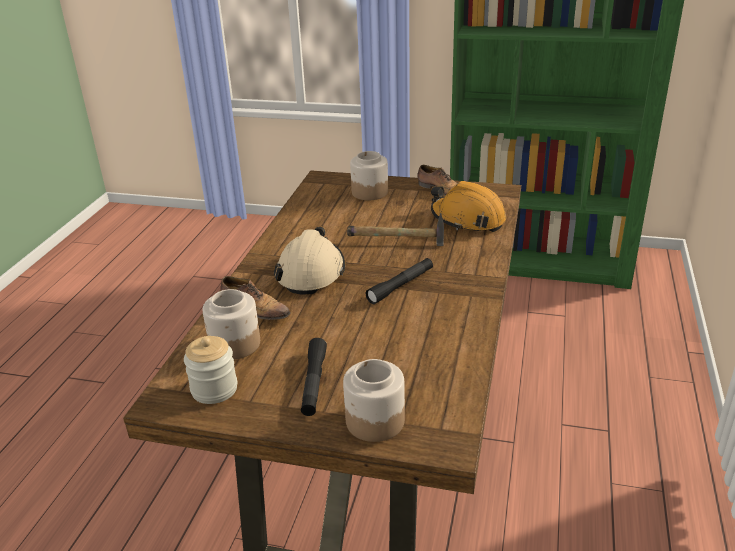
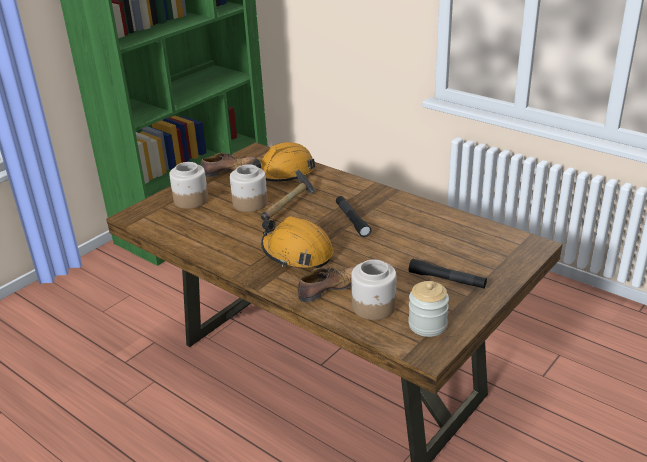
camera: 65 degrees left, 0 degrees up
beige hard hat [274,226,345,295] -> orange hard hat [261,216,334,268]
jar [343,359,405,442] -> jar moved to [230,164,268,212]

